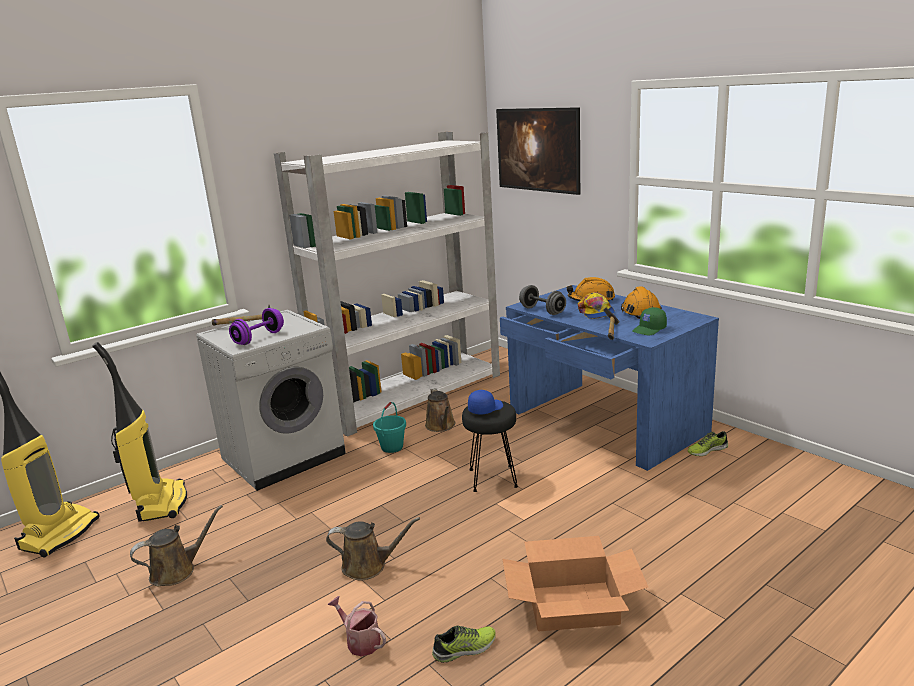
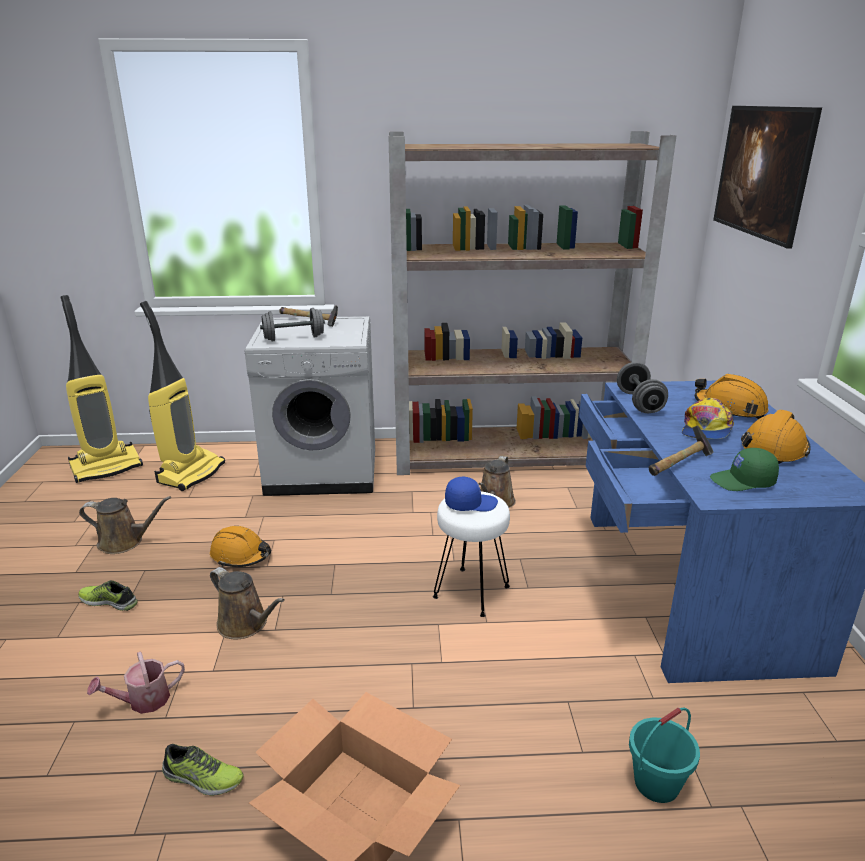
camera: 35 degrees right, 5 degrees up
purple dumbbell [229,308,284,345] -> grey dumbbell [260,308,325,341]
white bookcase [274,132,500,437] -> brown bookcase [388,131,677,475]
watering can [328,596,386,657] -> watering can turned 105 degrees counterclockwise [87,652,185,714]
turquoise bucket [373,402,406,453] -> turquoise bucket moved to [629,707,700,803]
black stool [462,401,518,492] -> white stool [433,491,510,617]
shoe [688,431,728,456] -> shoe moved to [79,580,138,611]
none -> orange hard hat [210,526,271,567]

